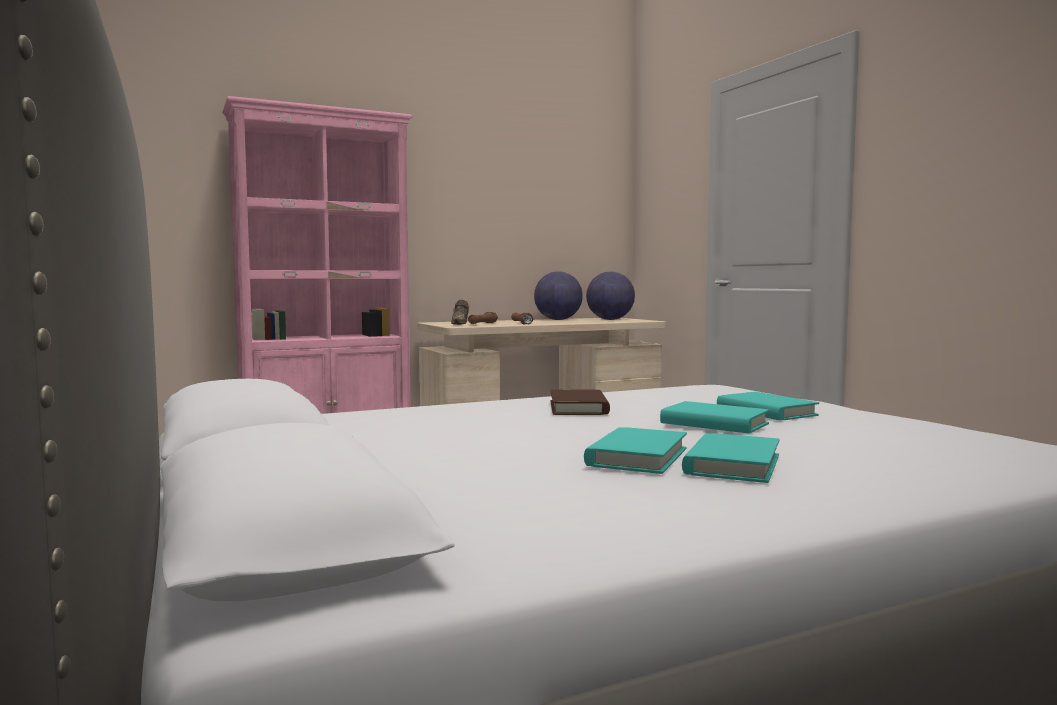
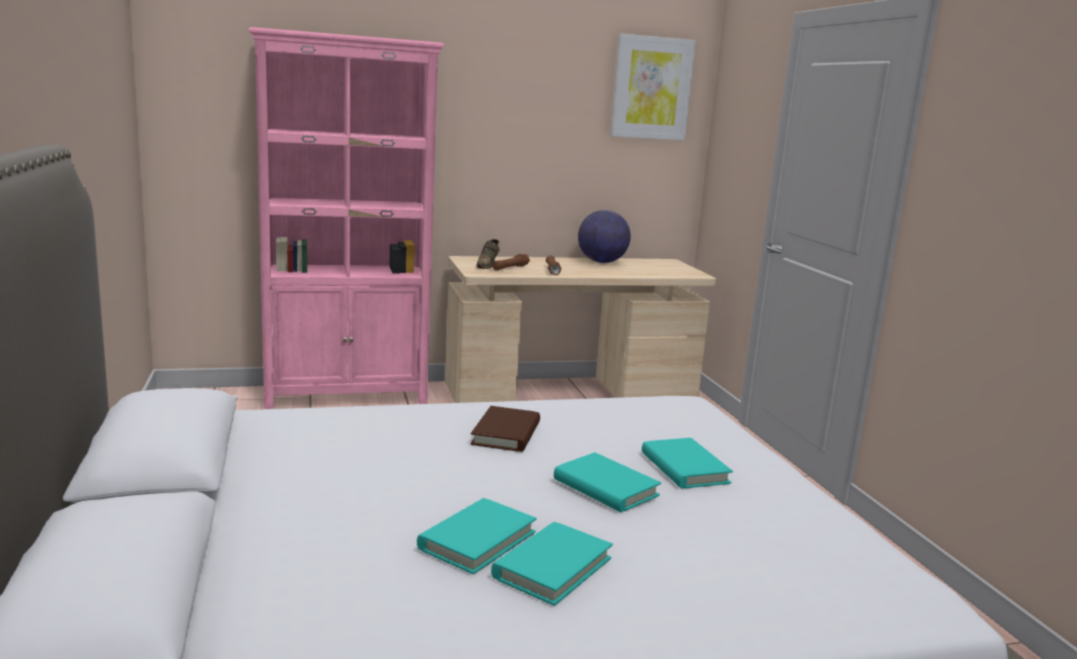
camera: 10 degrees right, 10 degrees up
globe [586,271,635,320] -> none
none -> picture [611,34,696,140]

